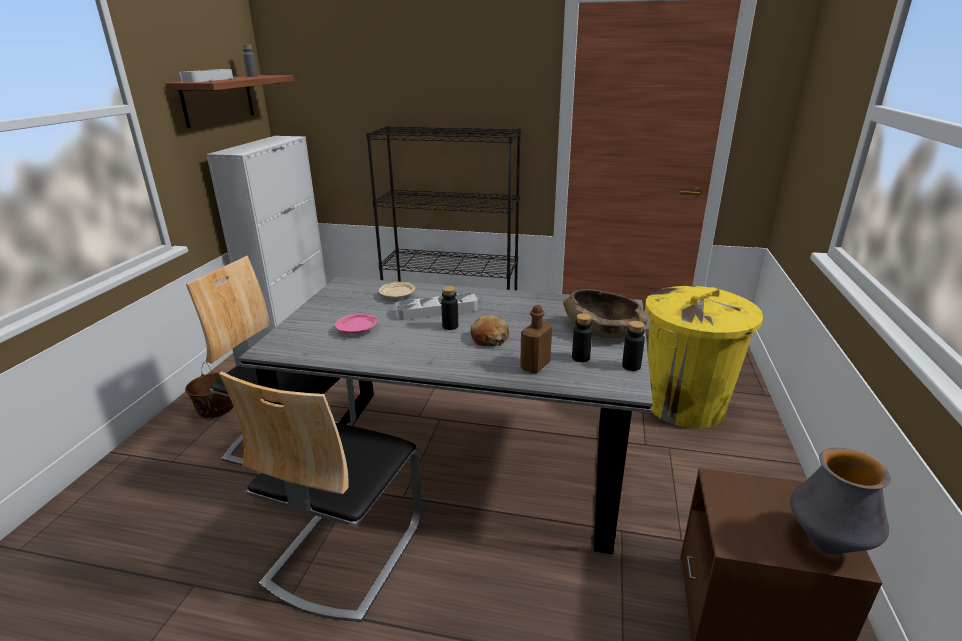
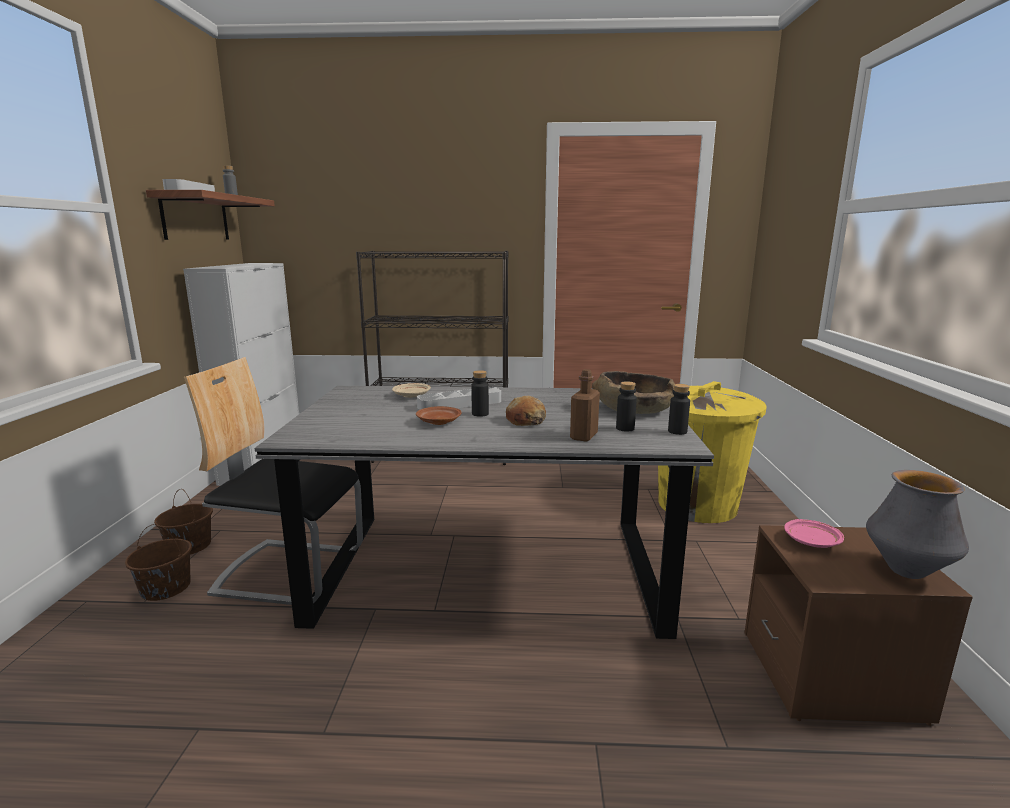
camera: 10 degrees left, 10 degrees down
chair [219,371,422,622] -> none
pink plate [335,313,378,334] -> pink plate moved to [784,519,844,548]
none -> brown bucket [125,524,192,601]
none -> brown plate [416,406,461,425]

